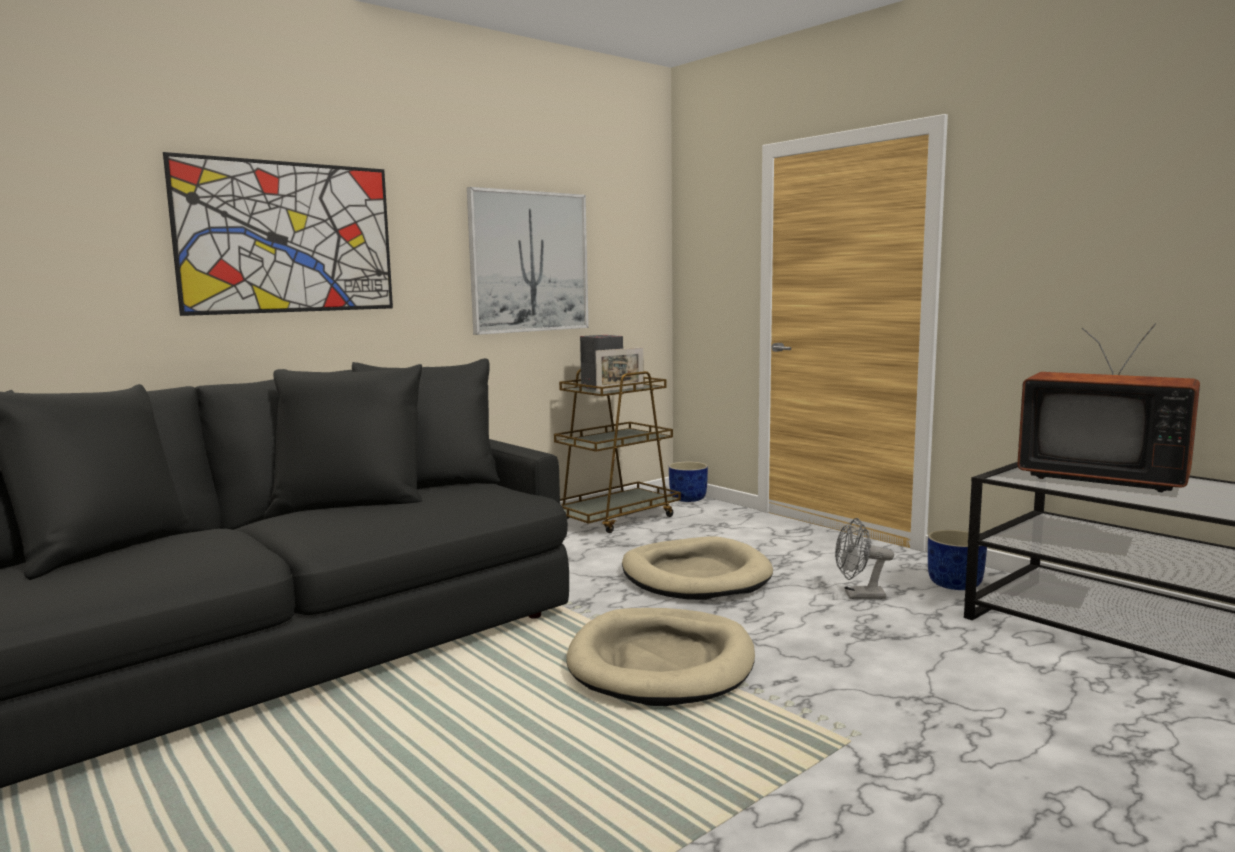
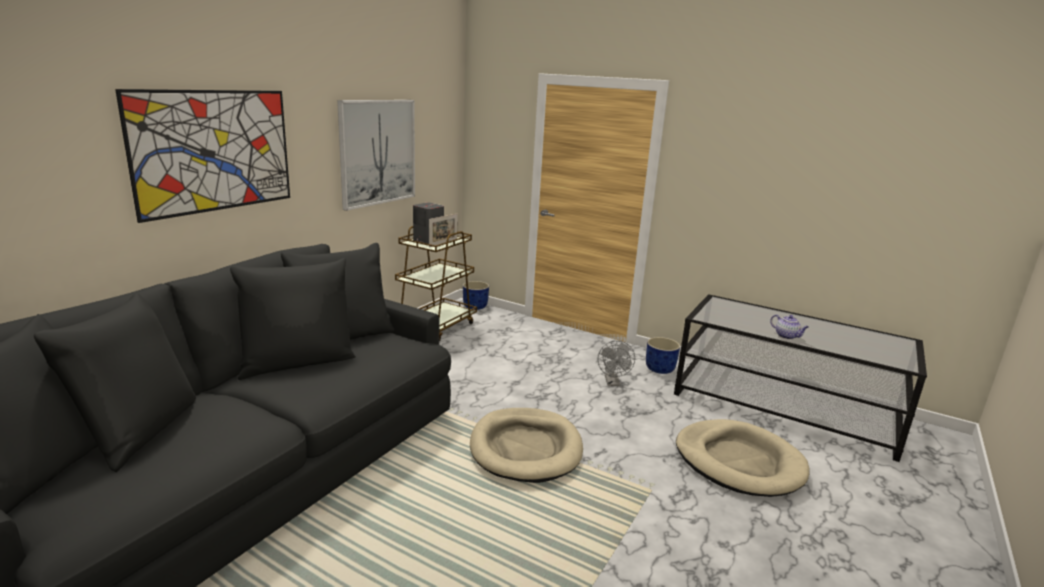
camera: 20 degrees left, 10 degrees up
beige dog bed [622,536,773,600] -> beige dog bed moved to [676,419,810,497]
grey fan [835,518,894,599] -> grey fan turned 75 degrees counterclockwise [598,341,635,386]
television [1017,323,1200,492] -> none
none -> teapot [770,314,809,339]

